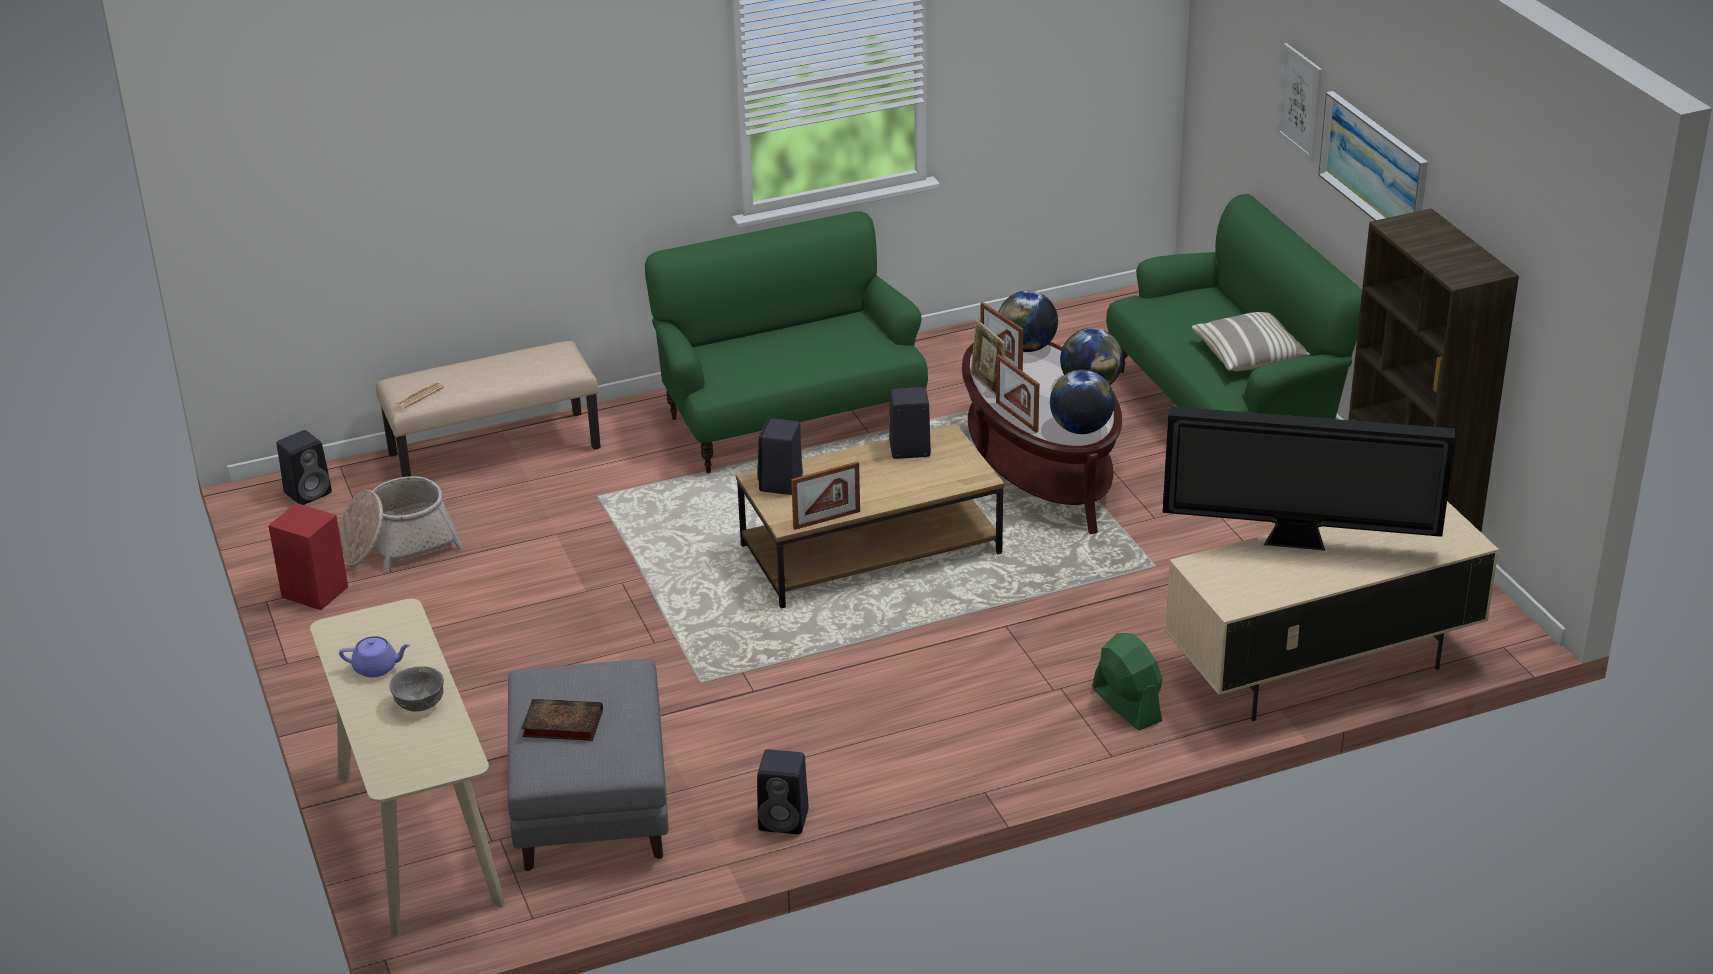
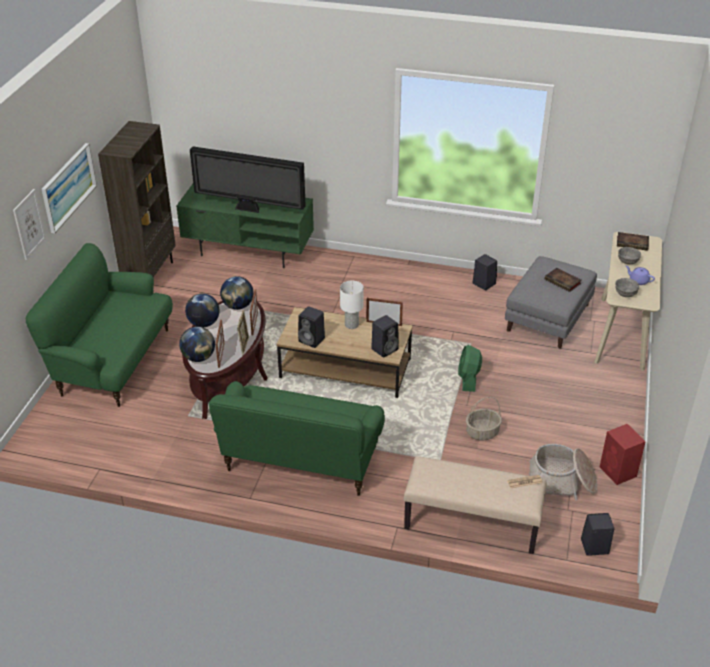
camera: 145 degrees left, 5 degrees up
green fan [1092,633,1162,731] -> green fan moved to [458,345,482,392]
television [1163,406,1456,550] -> television turned 150 degrees clockwise [190,146,306,213]
beige tv stand [1165,501,1499,721] -> green tv stand [176,184,314,268]
pillow [1192,312,1310,371] -> none
none -> white table lamp [340,281,364,329]
none -> basket [466,397,502,441]
none -> grey bowl [615,278,639,297]
none -> book [617,232,649,251]

